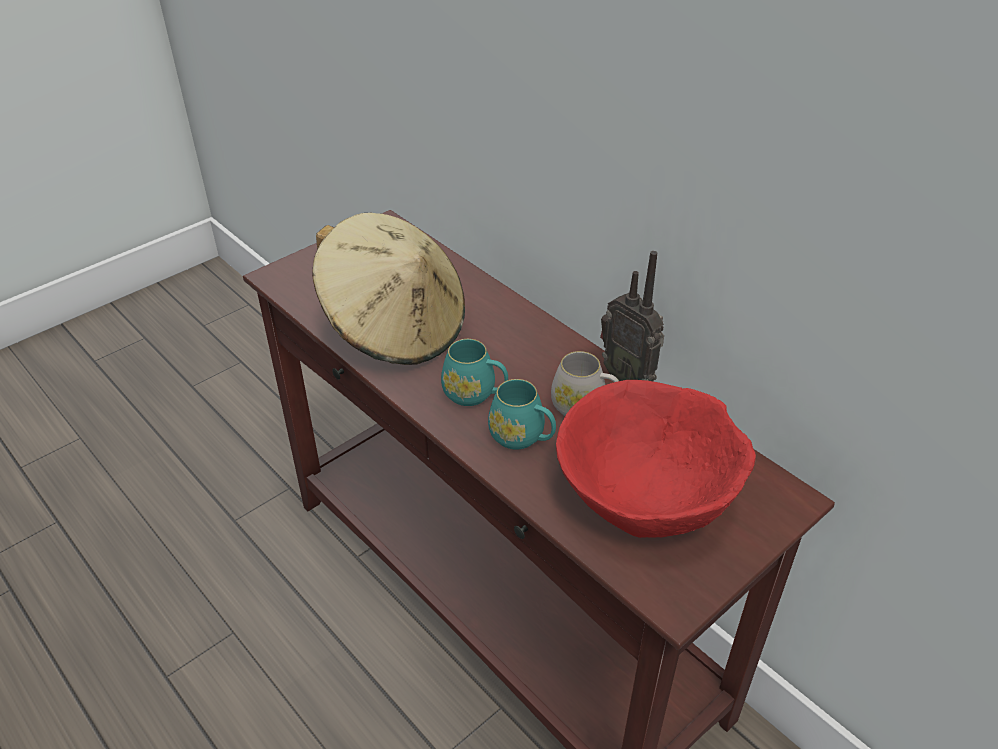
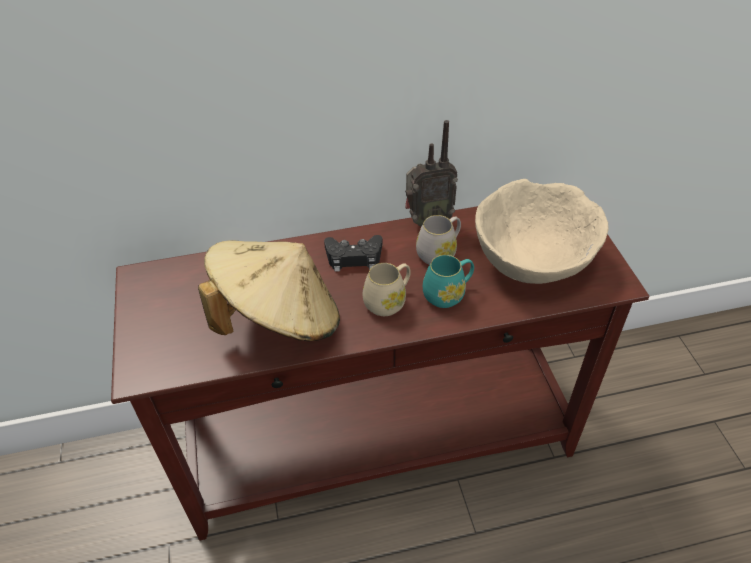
camera: 60 degrees left, 5 degrees up
turquoise mug [441,339,508,406] -> beige mug [363,263,411,316]
red bowl [556,380,756,538] -> beige bowl [475,179,609,284]
none -> black game controller [324,235,382,272]

